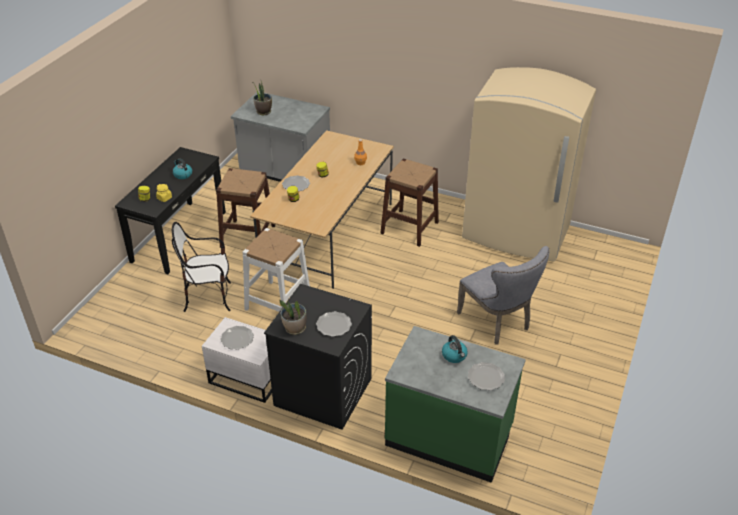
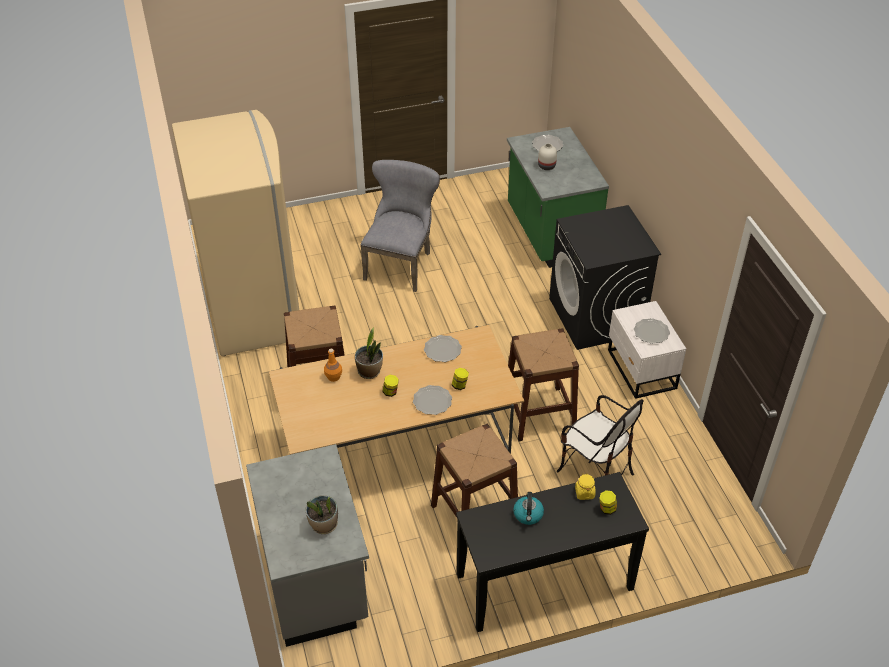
camera: 130 degrees left, 5 degrees up
white stool [243,228,310,312] -> brown stool [508,328,579,441]
potted plant [279,300,307,335] -> potted plant moved to [355,327,383,379]
plate [316,311,352,337] -> plate moved to [424,335,462,362]
kettle [442,335,468,363] -> white vase [538,143,557,170]

